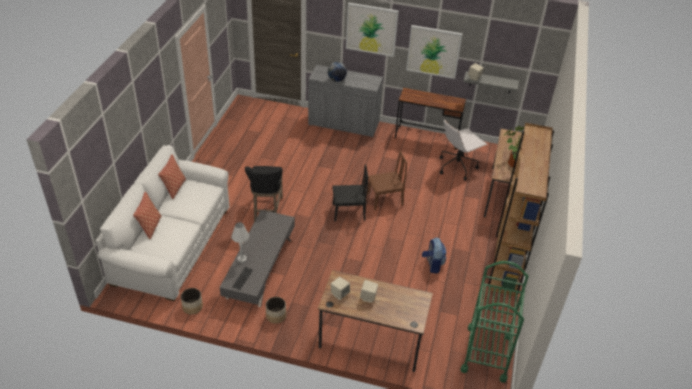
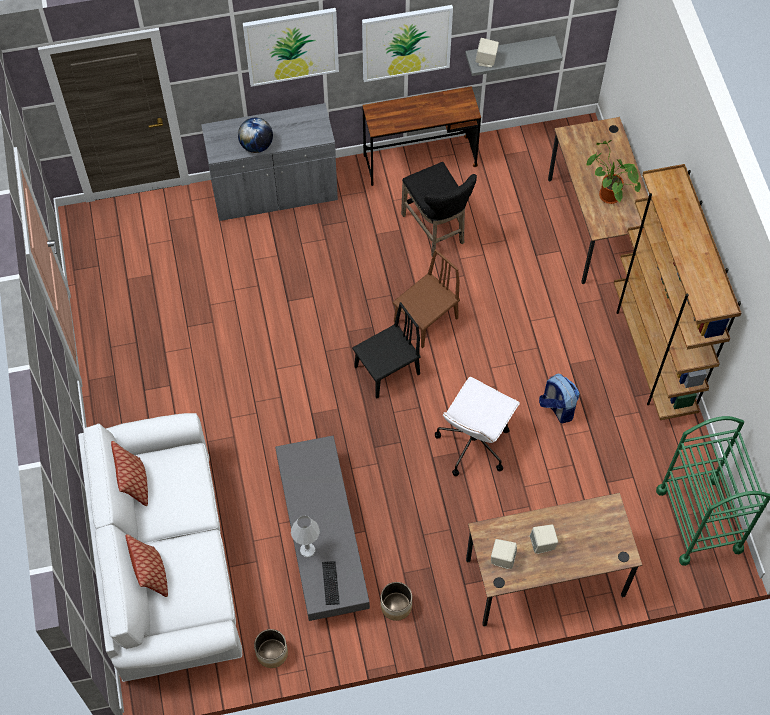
camera: 25 degrees left, 20 degrees up
black stool [245,166,283,222] -> black stool moved to [401,162,477,257]
white office chair [440,119,487,181] -> white office chair moved to [435,377,520,476]

